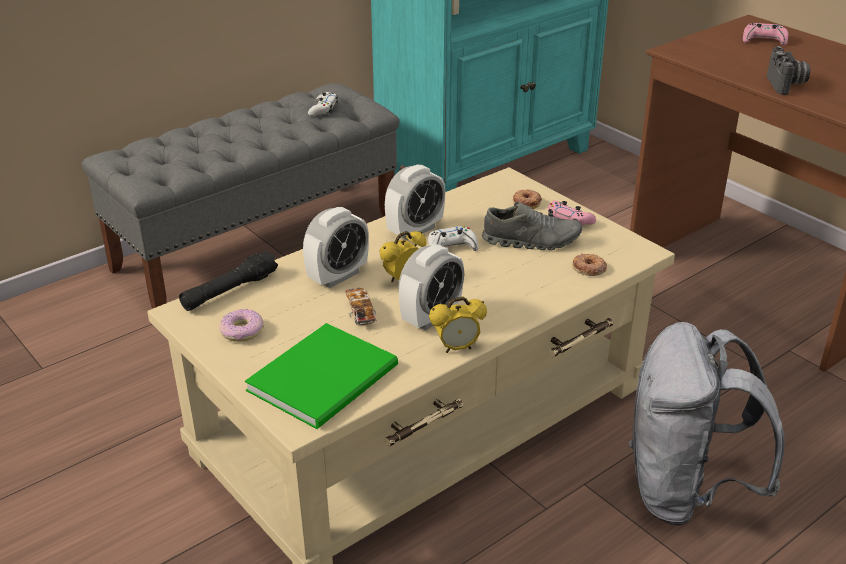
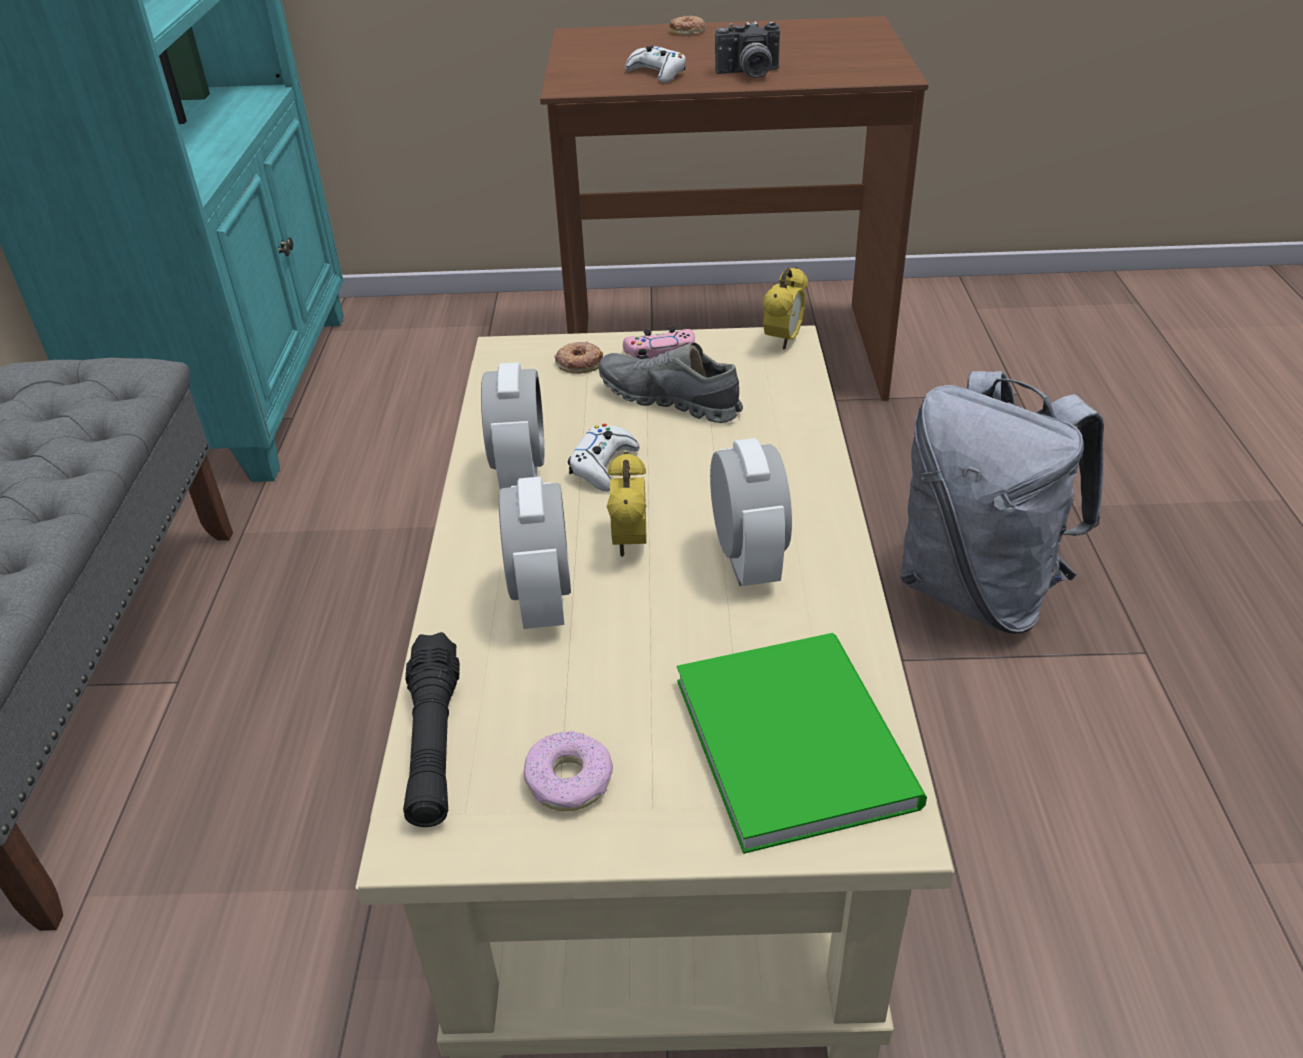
camera: 50 degrees left, 5 degrees up
white game controller [308,92,338,116] -> white game controller moved to [625,46,686,83]
toy car [346,288,377,325] -> none
alarm clock [429,297,487,353] -> alarm clock moved to [763,267,808,349]
grey shoe [482,202,582,250] -> grey shoe turned 105 degrees counterclockwise [598,342,743,423]
donut [572,254,607,276] -> donut moved to [669,16,706,35]
pink game controller [743,23,788,46] -> none
camera [767,46,810,95] -> camera turned 135 degrees clockwise [715,21,780,78]

